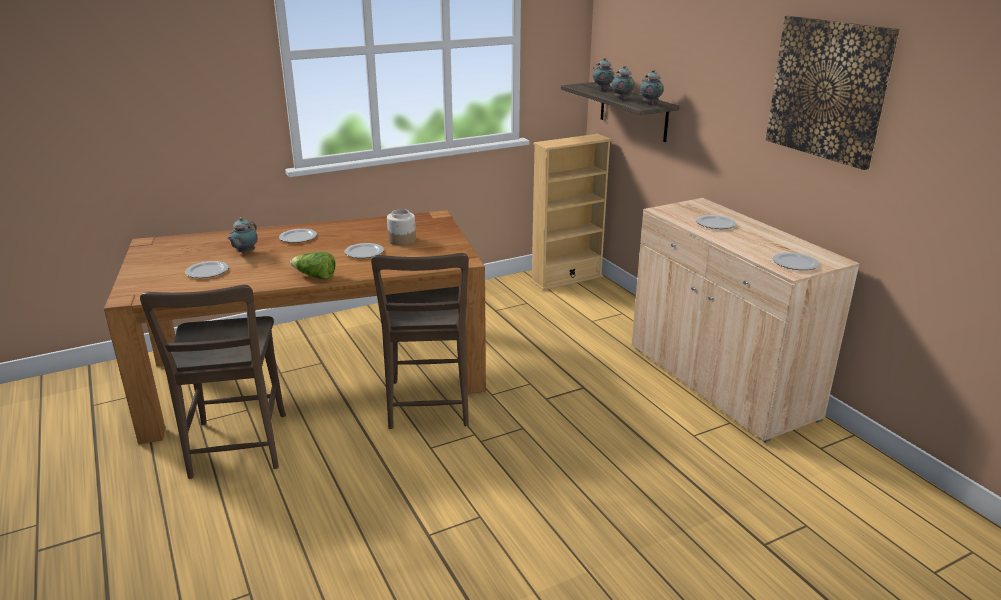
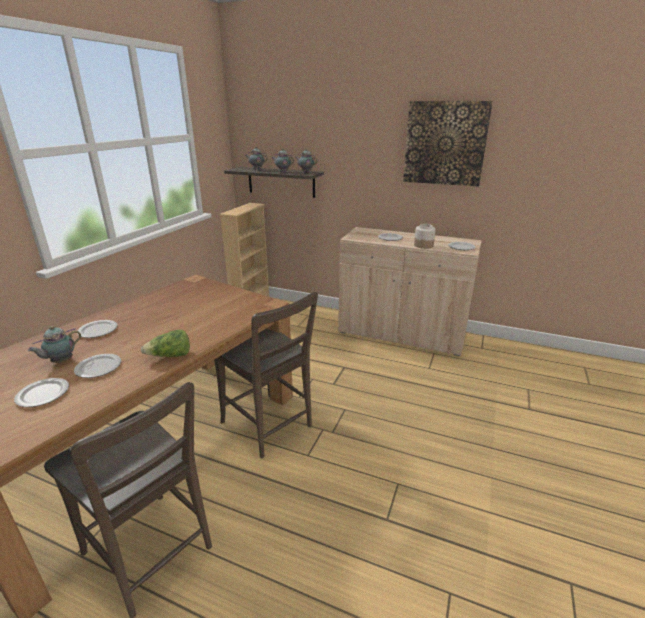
camera: 40 degrees left, 0 degrees up
teapot [227,217,258,254] -> teapot turned 60 degrees clockwise [28,326,81,363]
plate [344,243,384,258] -> plate moved to [74,354,121,378]
jar [387,209,416,245] -> jar moved to [414,224,436,249]

